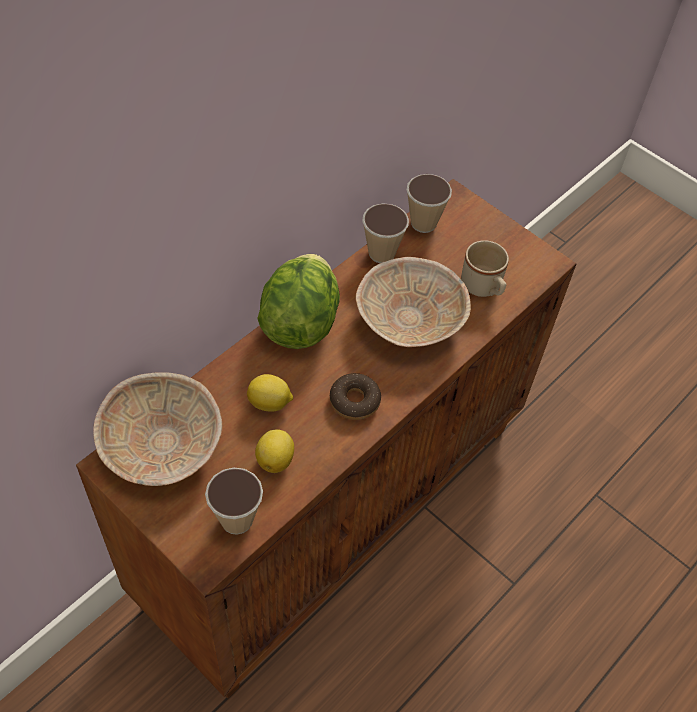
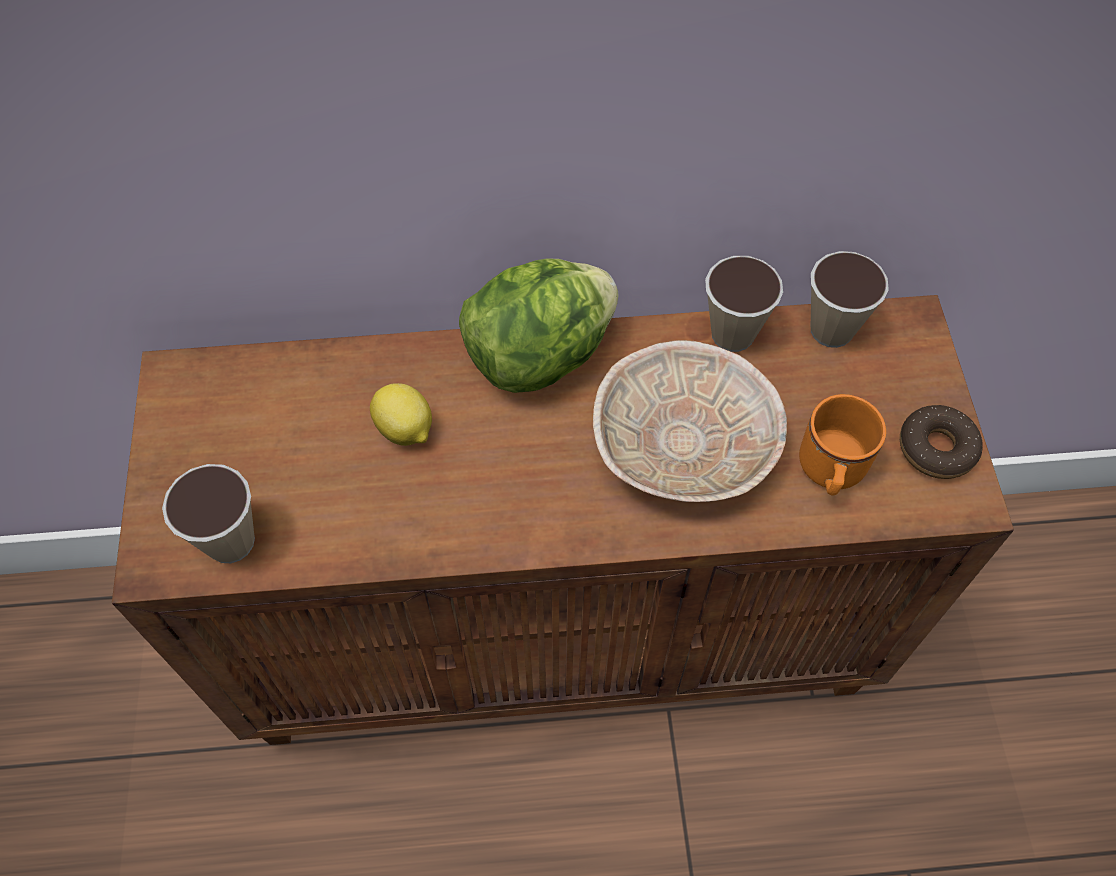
camera: 45 degrees right, 5 degrees up
beige bowl [93,372,222,486] -> none
lemon [255,429,294,473] -> none
donut [330,373,381,420] -> donut moved to [900,405,983,479]
beige mug [461,240,509,297] -> orange mug [799,394,886,496]

